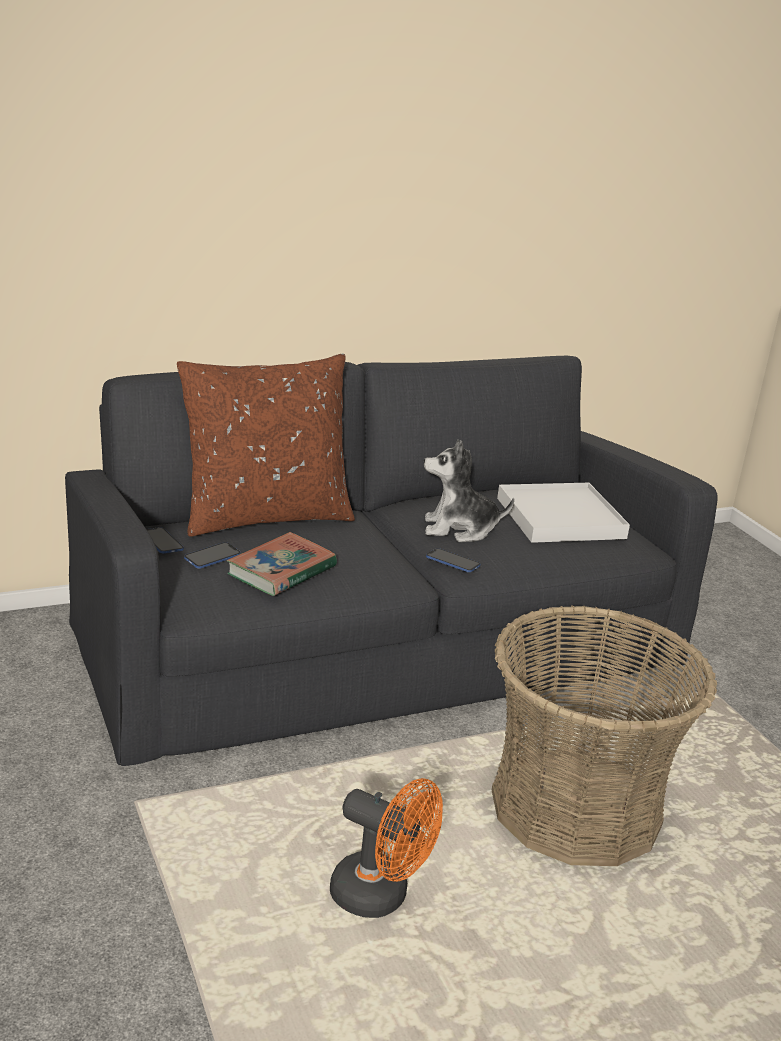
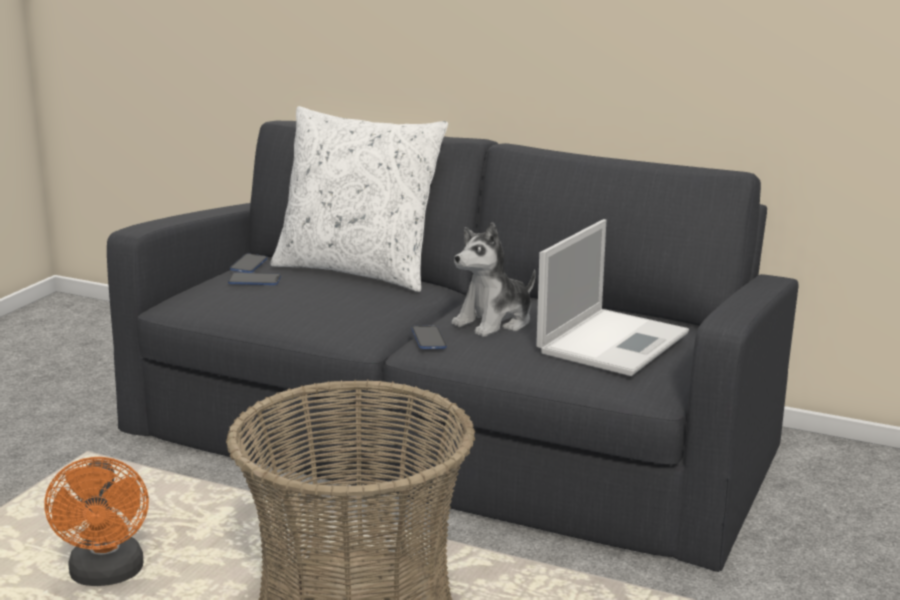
camera: 50 degrees right, 5 degrees down
brown pillow [177,354,355,537] -> white pillow [270,106,448,292]
book [227,532,337,596] -> none
plush toy [424,439,514,542] -> plush toy turned 90 degrees counterclockwise [451,223,536,337]
white tray [497,483,630,543] -> laptop [536,219,689,376]

